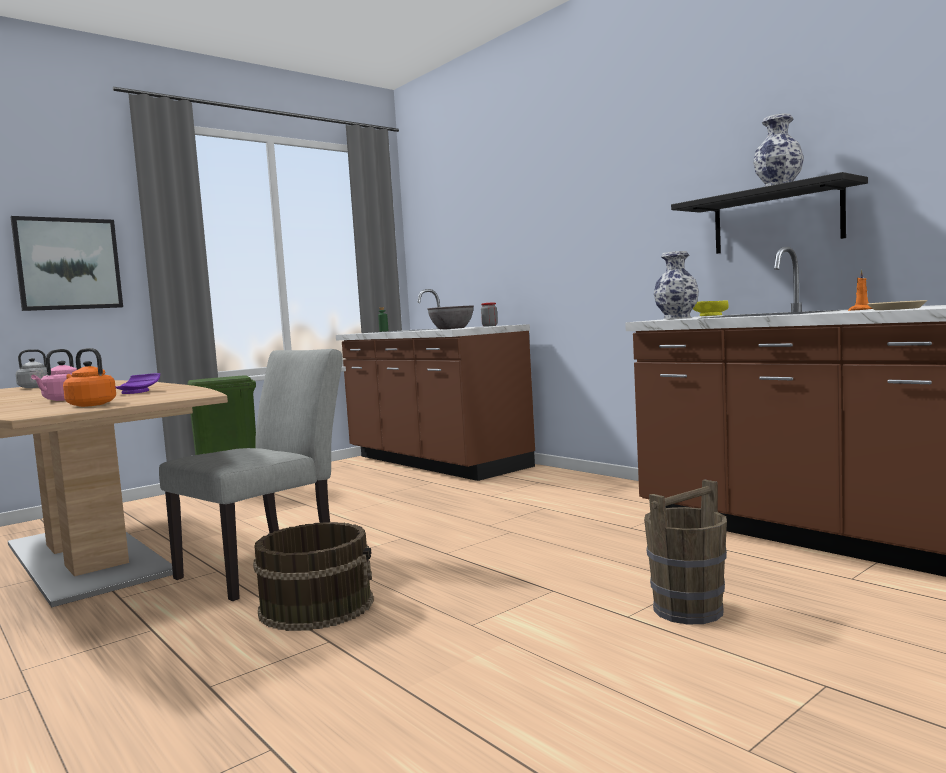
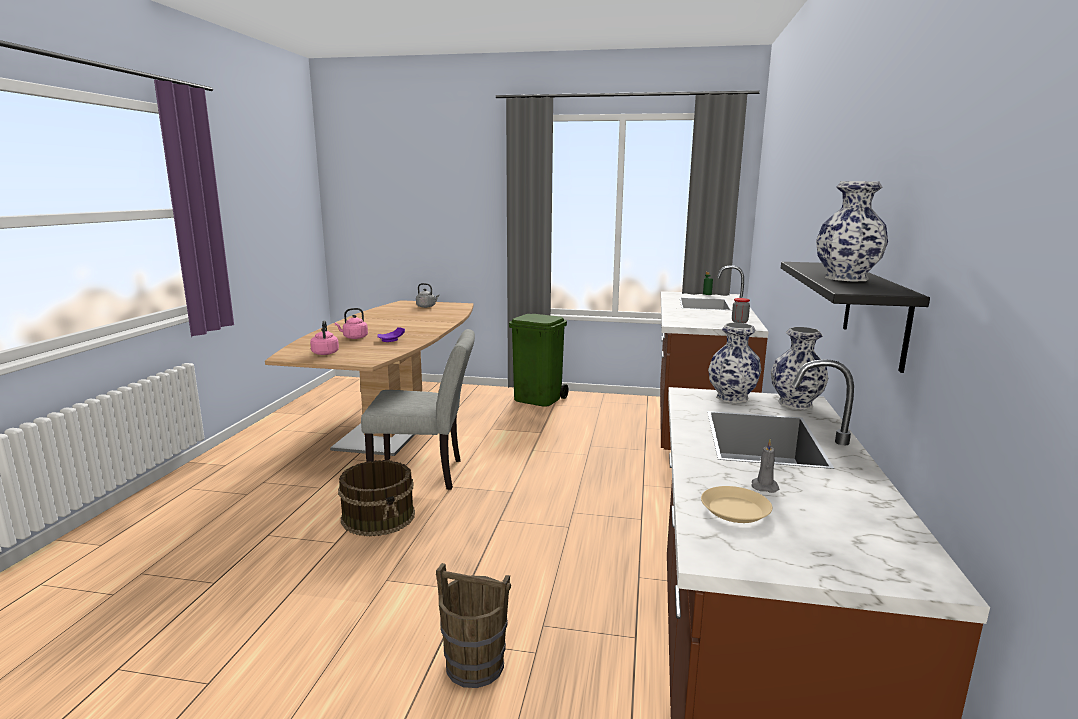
camera: 50 degrees right, 10 degrees up
picture [11,216,123,311] -> none
orange kettle [63,348,116,407] -> pink kettle [310,320,339,355]
grey bowl [427,306,474,329] -> none
yellow plate [693,301,729,316] -> vase [771,327,829,410]
orange candle [848,270,872,311] -> grey candle [751,439,780,493]

